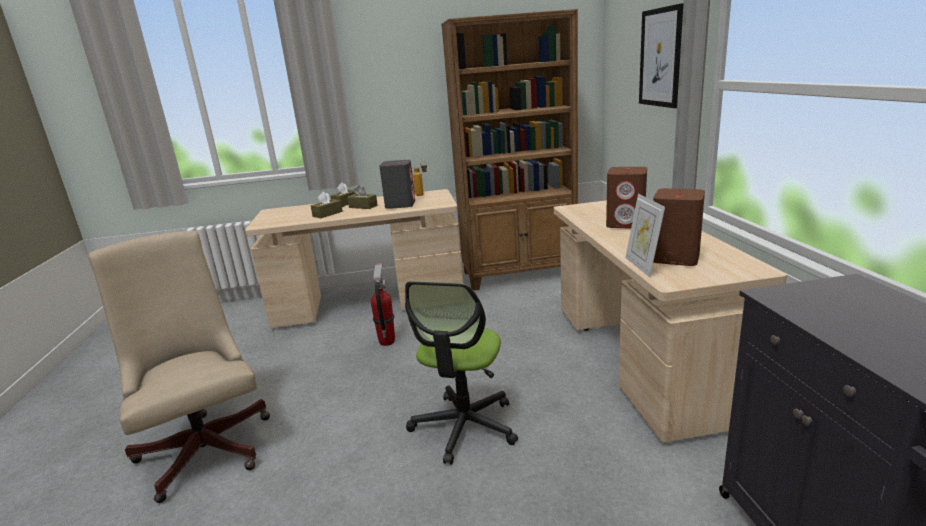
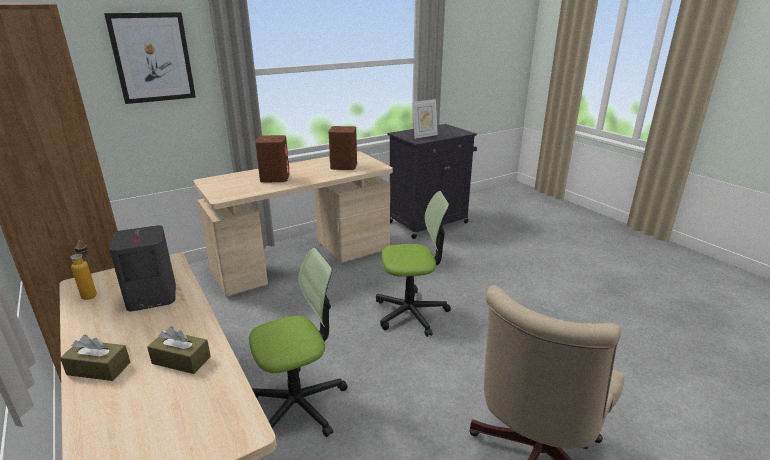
camera: 115 degrees left, 5 degrees up
brown tissue box [347,185,378,209] -> none
fire extinguisher [371,264,395,346] -> office chair [249,248,347,437]
picture frame [625,193,665,277] -> picture frame moved to [412,99,438,139]

